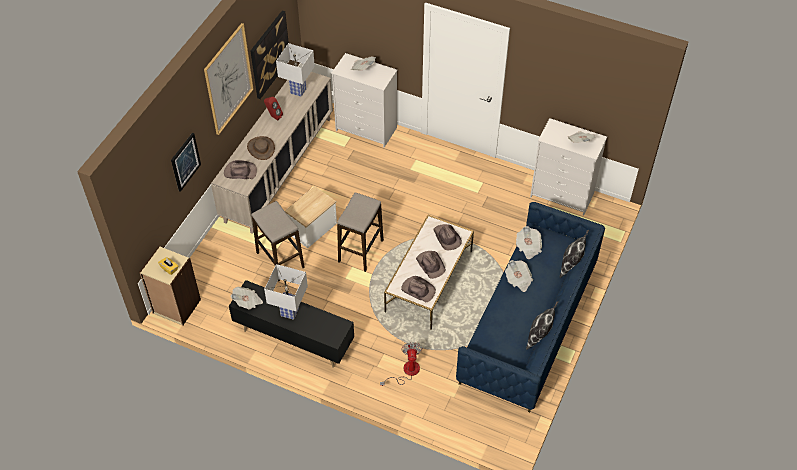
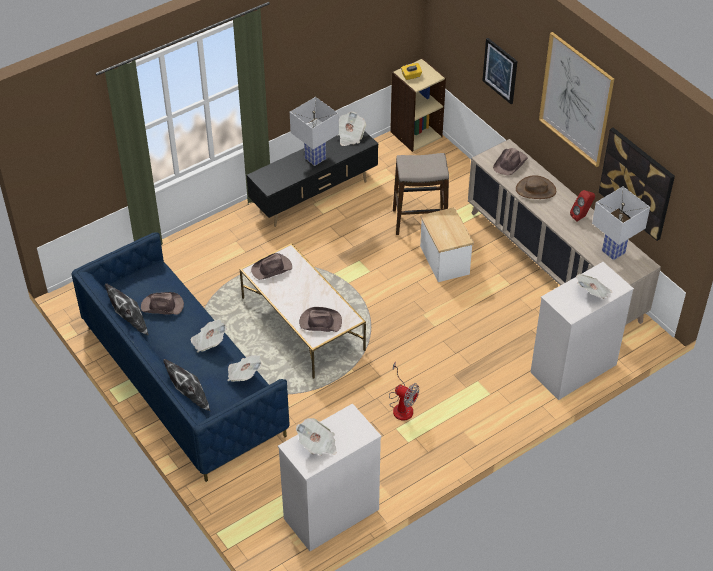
camera: 120 degrees right, 5 degrees down
stool [337,193,384,272] -> none
fan [380,342,422,386] -> fan moved to [389,361,419,420]
brown hat [416,251,446,279] -> brown hat moved to [141,292,184,315]

